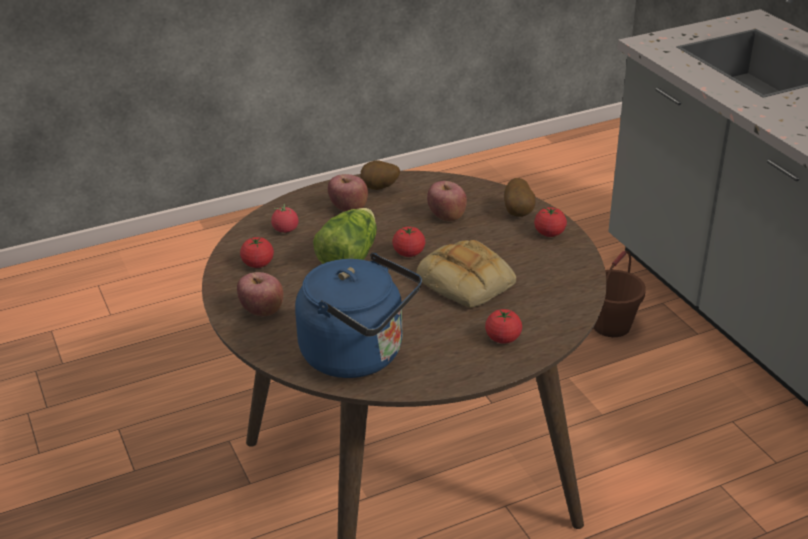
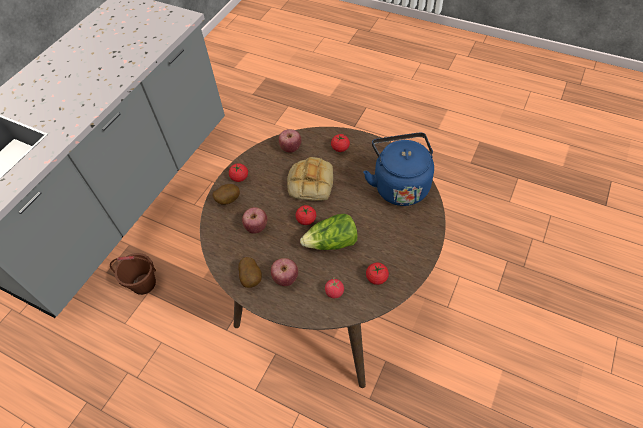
camera: 125 degrees left, 20 degrees up
apple [237,272,283,316] -> apple moved to [279,129,301,153]

